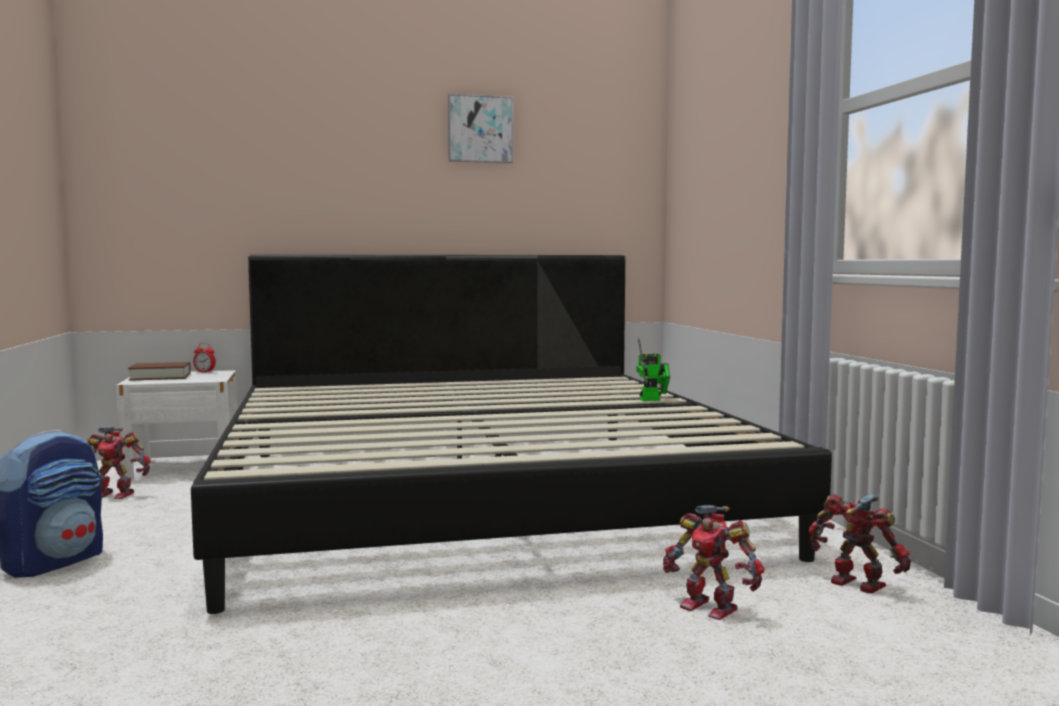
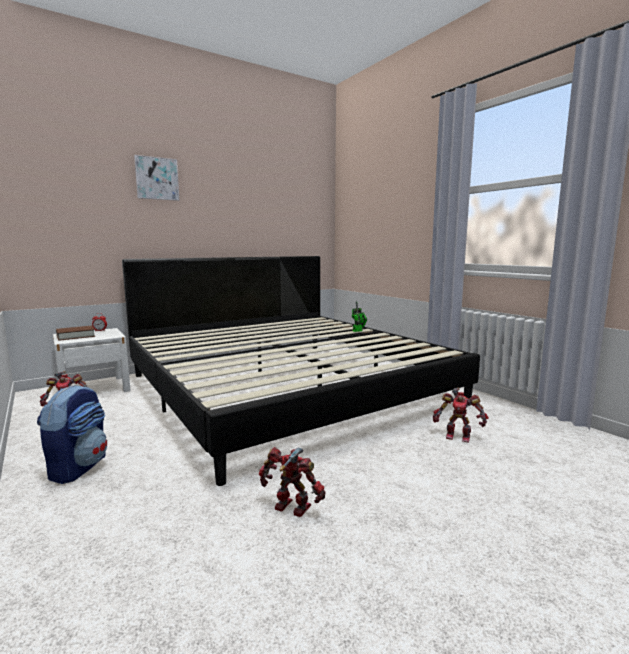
camera: 20 degrees left, 5 degrees up
picture [448,94,513,163] -> picture moved to [134,155,179,201]
toy robot [809,493,911,594] -> toy robot moved to [259,447,325,517]

